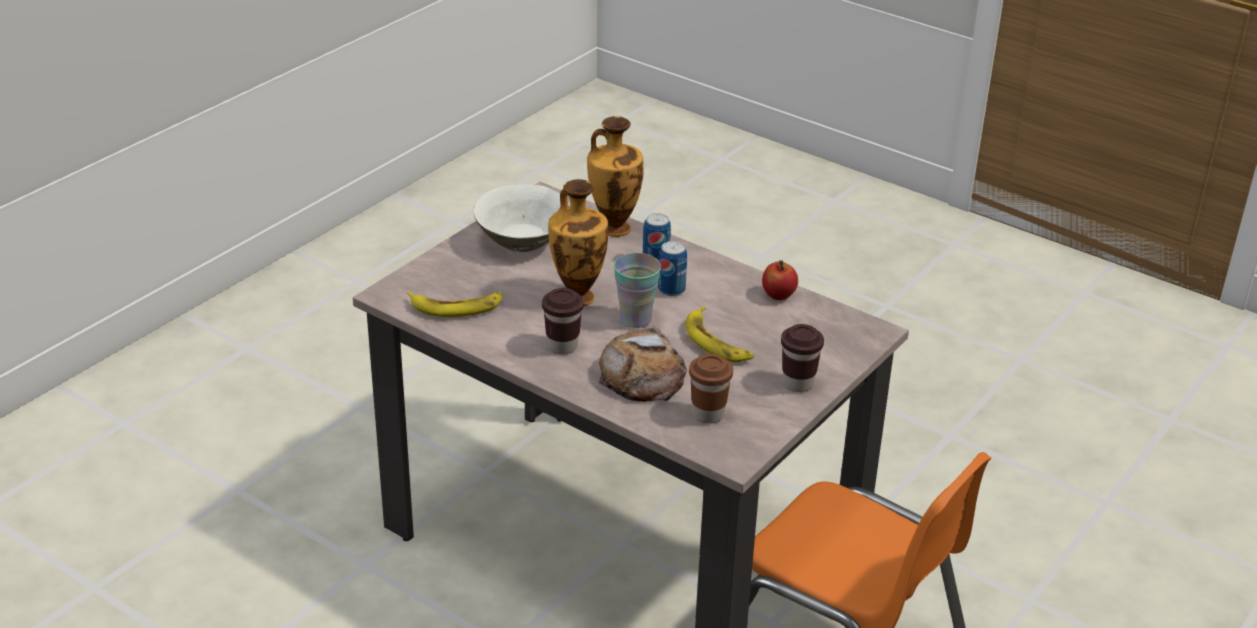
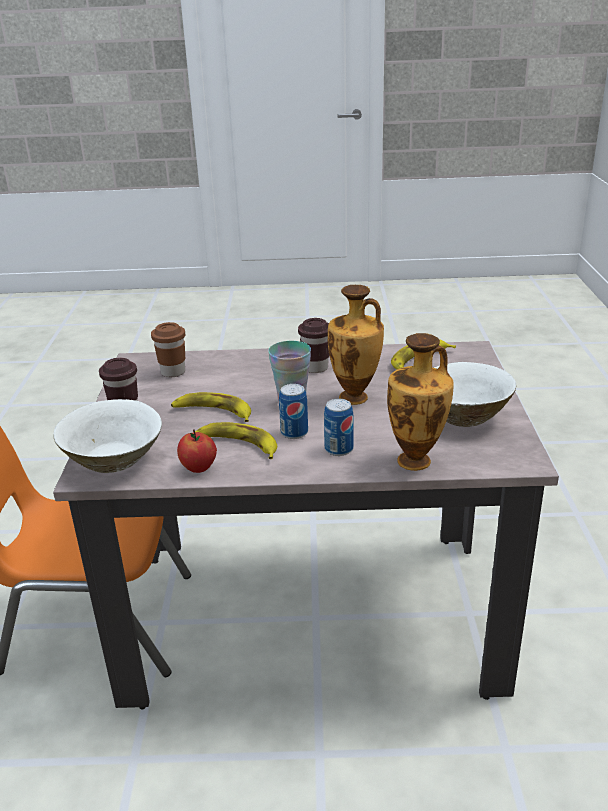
camera: 145 degrees right, 5 degrees down
bread [598,327,687,402] -> none
none -> white bowl [54,399,162,473]
none -> banana [195,422,277,459]

